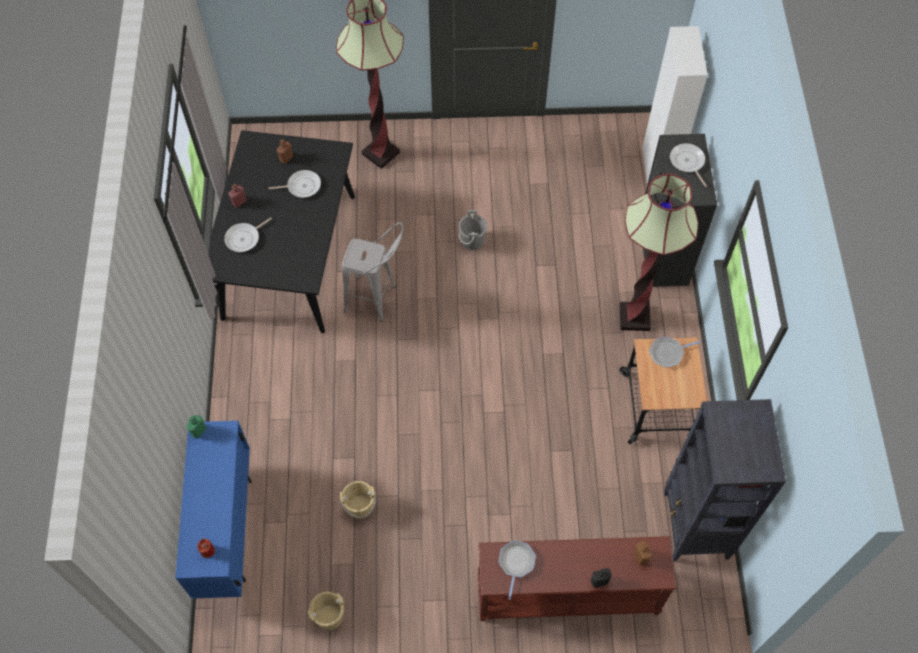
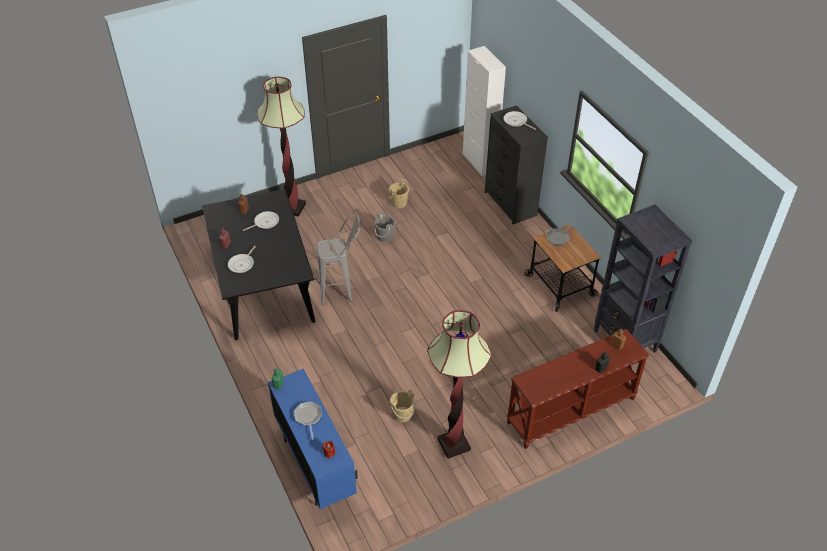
camera: 25 degrees left, 15 degrees down
beige bucket [308,592,344,630] -> beige bucket moved to [389,179,409,208]
frying pan [498,540,536,599] -> frying pan moved to [294,401,322,440]
floor lamp [620,173,699,331] -> floor lamp moved to [427,310,492,459]

